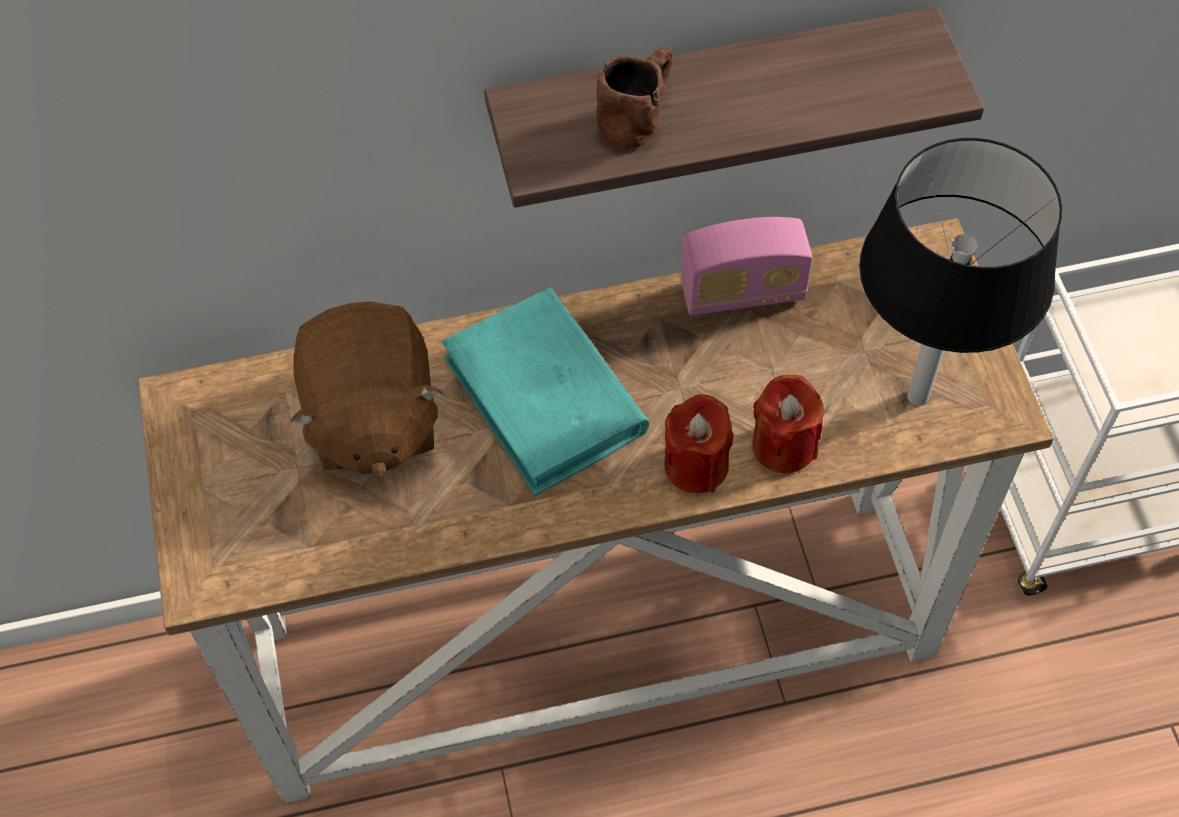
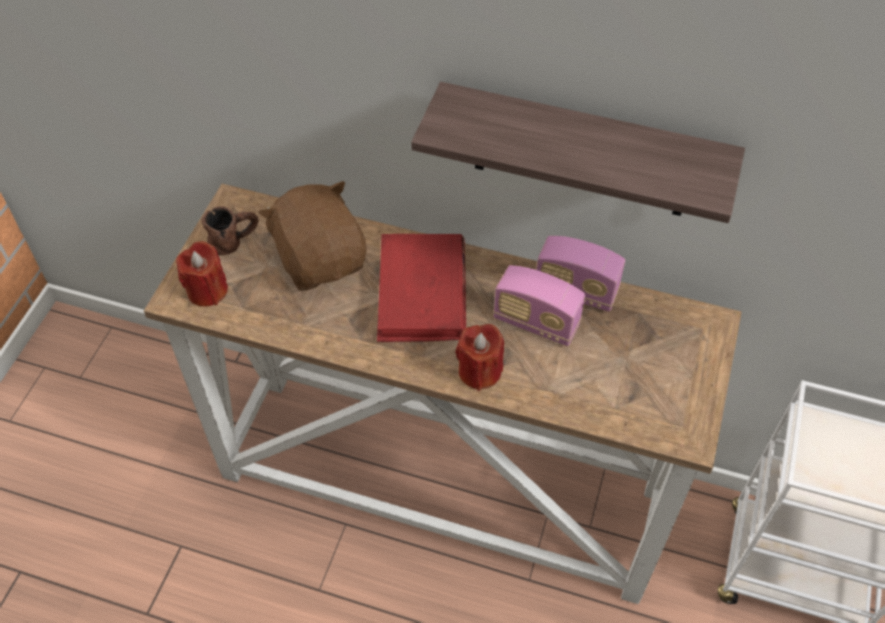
camera: 30 degrees right, 5 degrees down
brown plush toy [290,301,443,477] -> brown plush toy turned 135 degrees clockwise [259,181,366,291]
turquoise book [441,288,649,496] -> red book [377,234,466,342]
brown mug [597,47,673,150] -> brown mug moved to [201,206,259,256]
red candle [753,375,824,473] -> red candle moved to [176,241,228,307]
black table lamp [859,138,1062,406] -> none
none -> radio [493,265,585,346]

